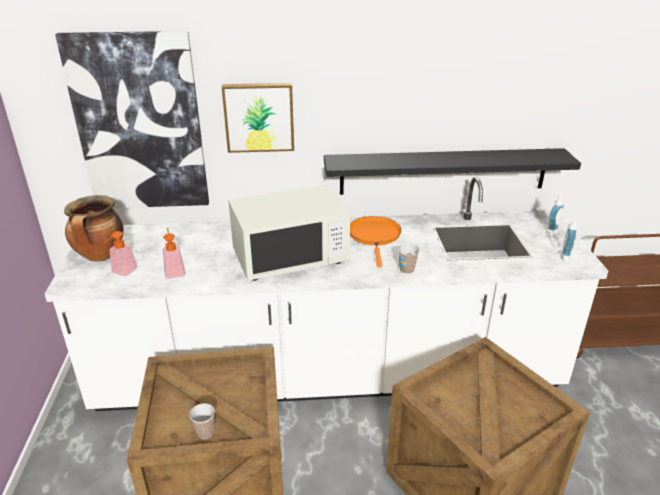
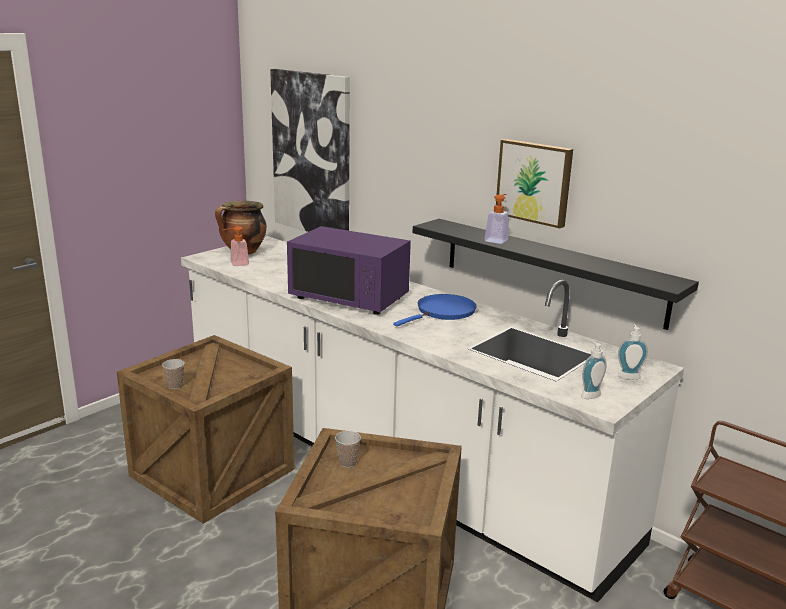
camera: 45 degrees right, 10 degrees down
soap dispenser [163,228,185,279] -> soap dispenser moved to [484,194,509,244]
picture [222,83,294,153] -> picture moved to [496,139,573,228]
white microwave [228,185,350,281] -> purple microwave [287,226,411,315]
orange frying pan [350,216,401,267] -> blue frying pan [393,294,477,327]
cup [398,244,419,274] -> cup moved to [335,431,361,468]

